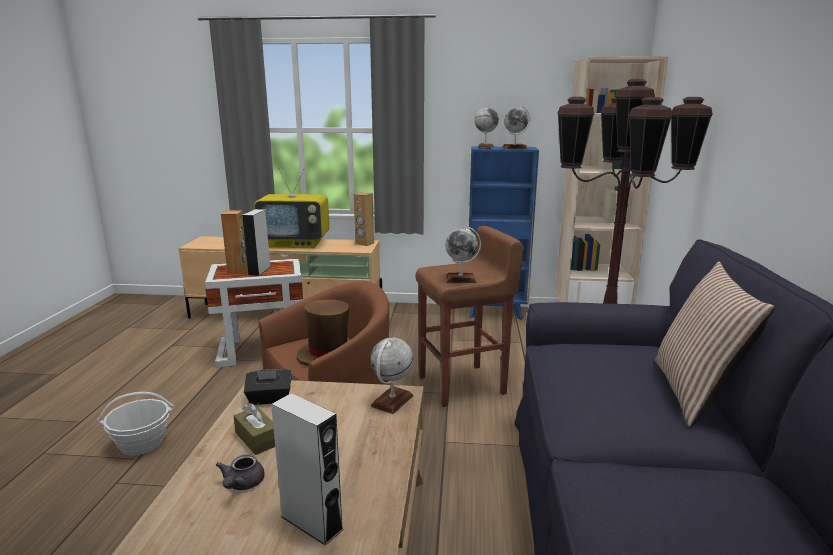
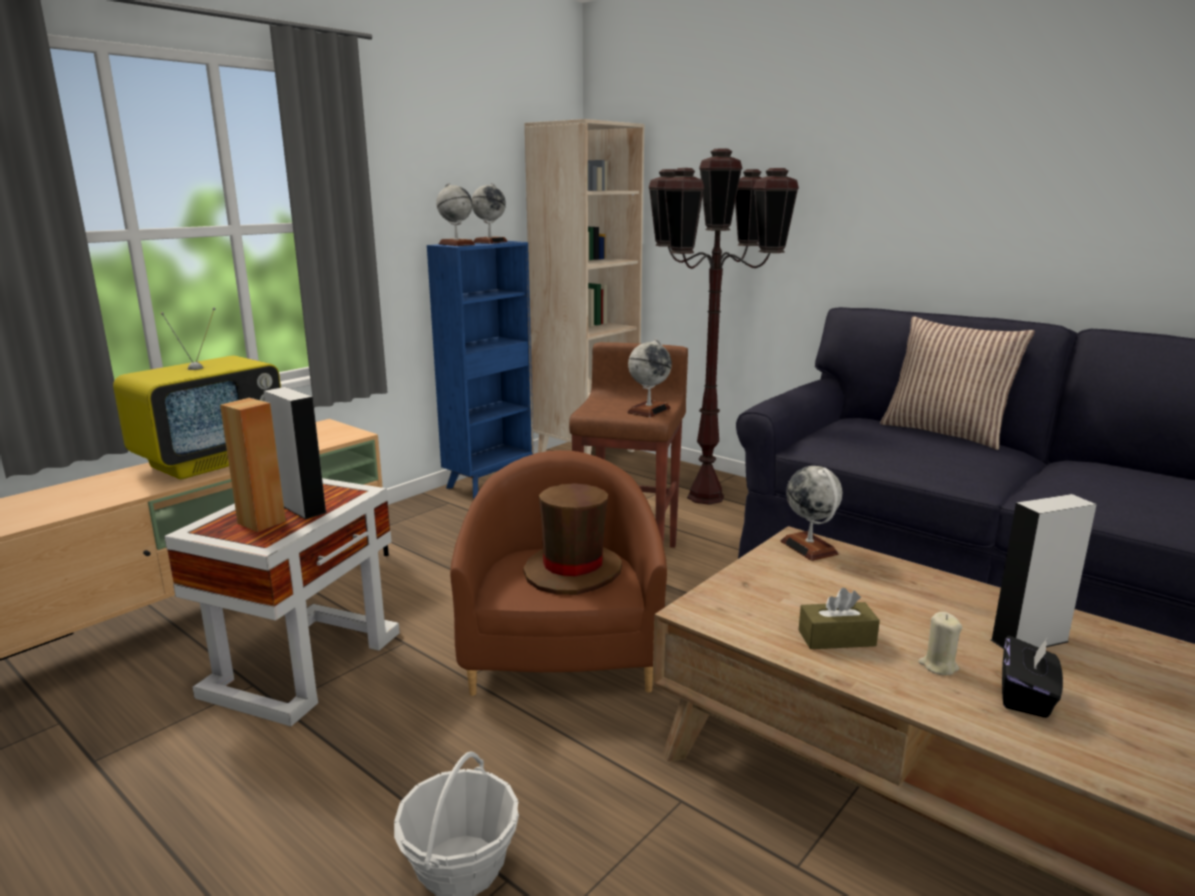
camera: 55 degrees left, 0 degrees up
grey teapot [216,454,265,490] -> beige candle [918,612,962,675]
black tissue box [244,369,292,405] -> black tissue box moved to [1002,636,1063,718]
brown speaker [354,192,374,246] -> none

